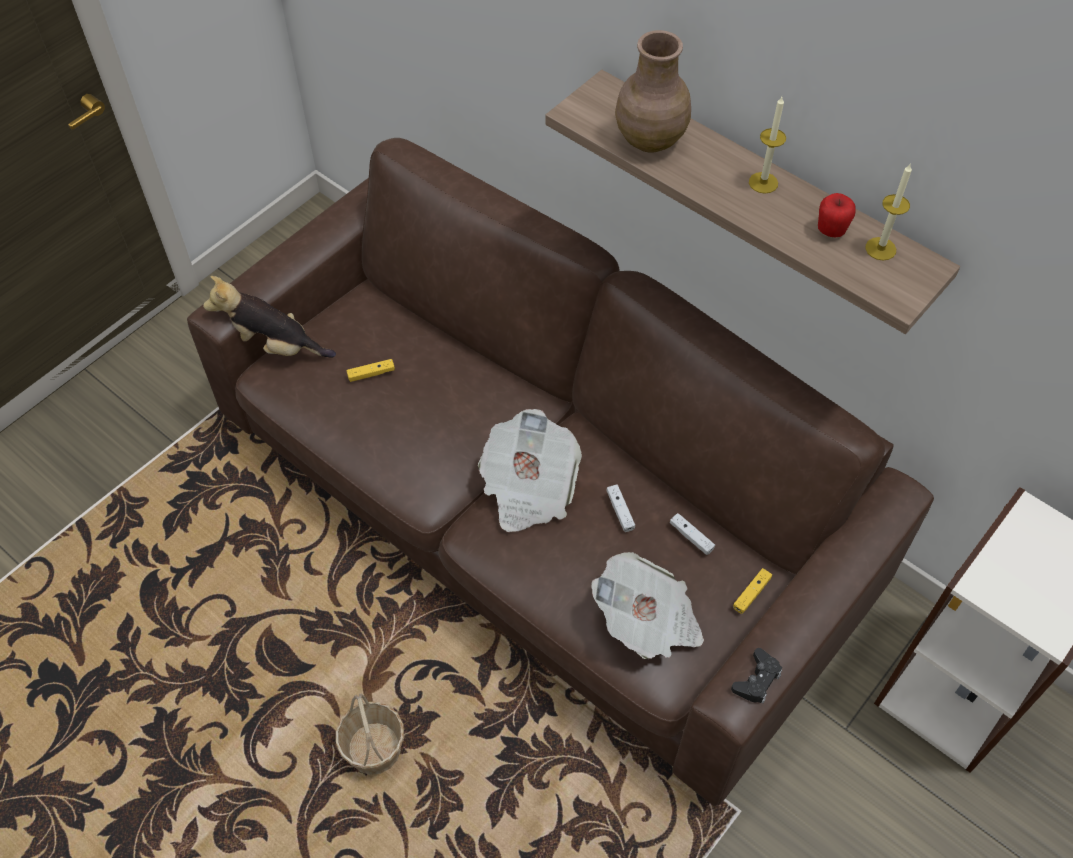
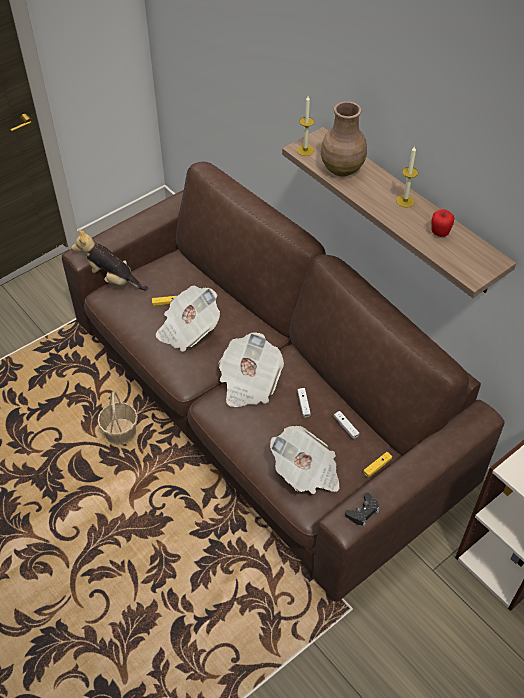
camera: 10 degrees right, 5 degrees down
basket [335,693,404,775] -> basket moved to [97,392,138,445]
candle [865,164,912,261] -> candle moved to [297,96,314,156]
none -> newspaper [156,286,220,352]

